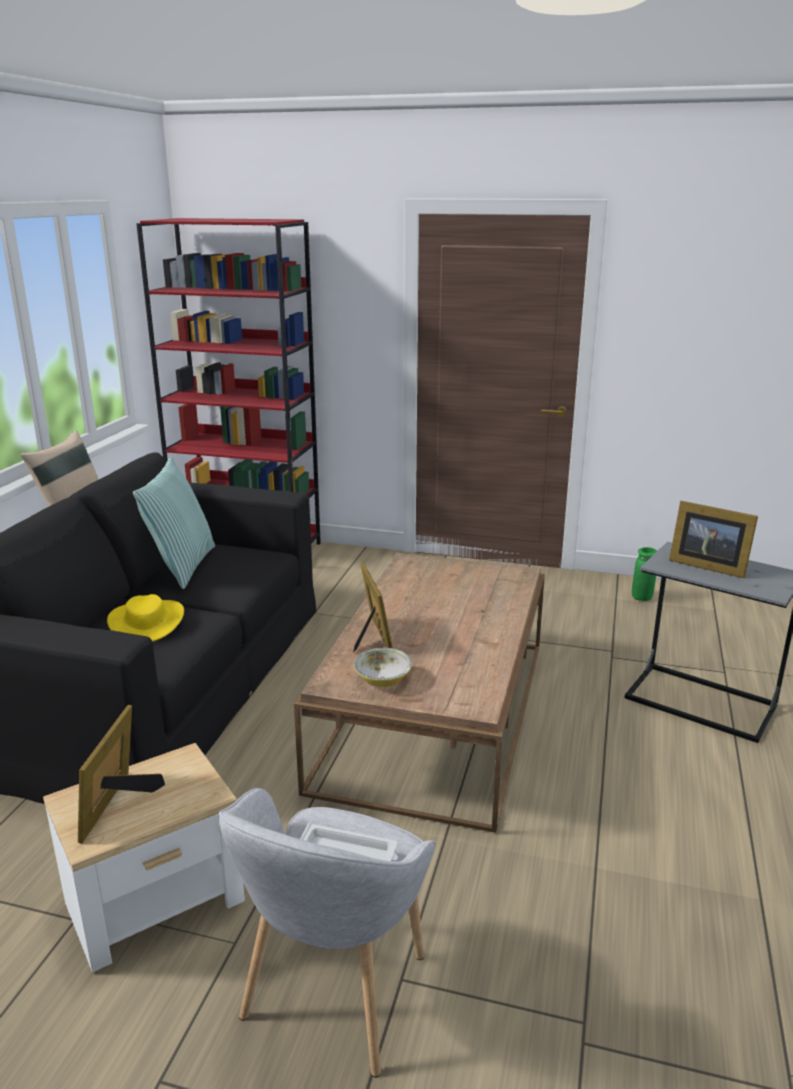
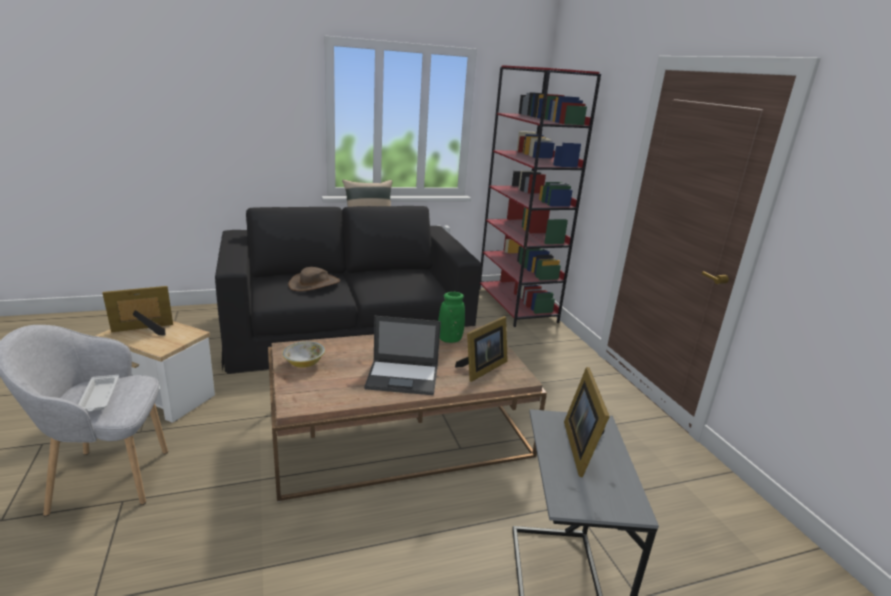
camera: 55 degrees right, 0 degrees up
yellow hat [107,594,184,642] -> brown hat [288,267,340,291]
pillow [133,457,215,589] -> none
picture frame [353,563,392,653] -> picture frame moved to [455,316,508,382]
green vase [632,547,657,601] -> green vase moved to [438,292,465,343]
none -> laptop [364,316,441,395]

